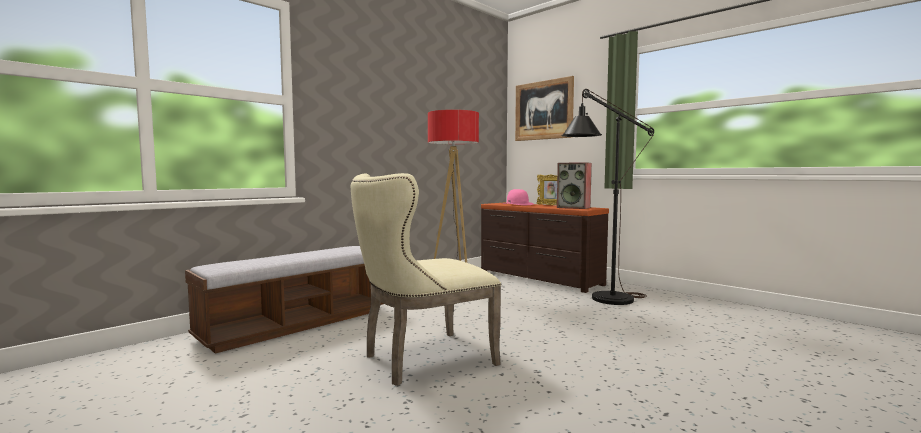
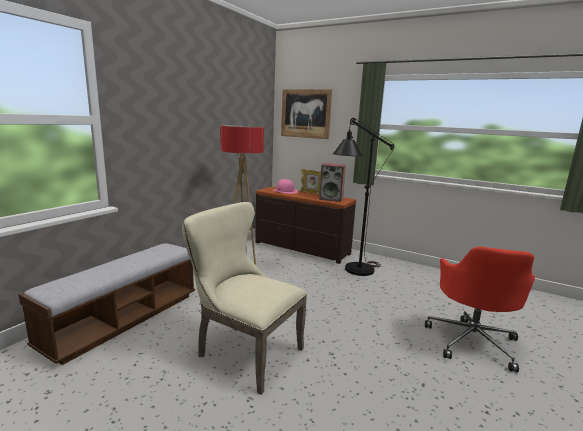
camera: 15 degrees left, 10 degrees up
beige chair [351,173,501,386] -> beige chair turned 75 degrees clockwise [182,202,307,395]
none -> red office chair [425,246,535,373]

